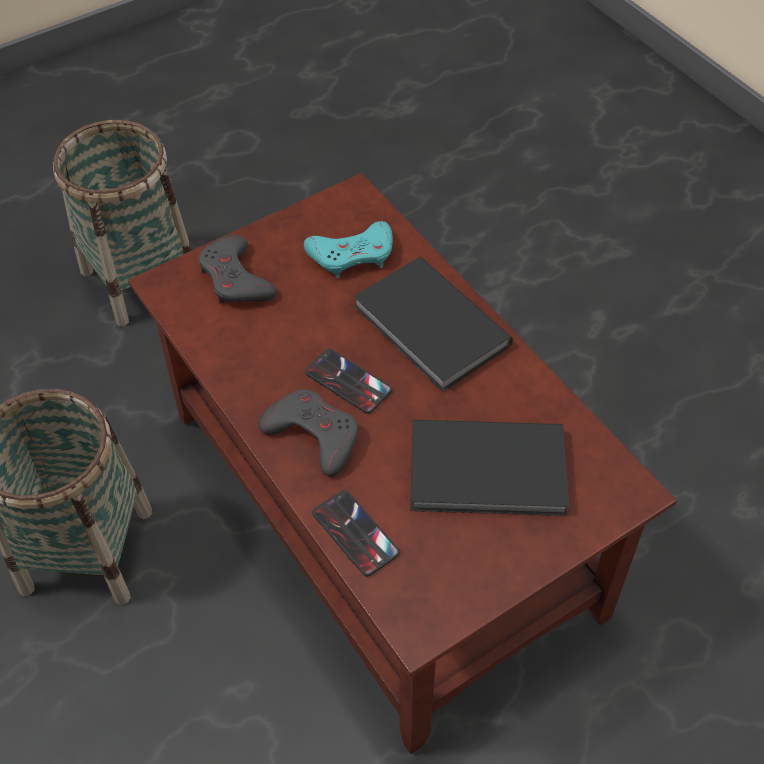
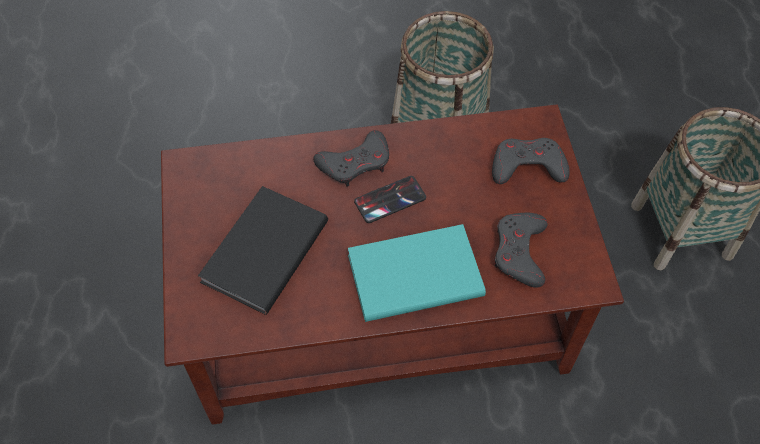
camera: 115 degrees right, 5 degrees up
turquoise game controller [304,221,393,278] -> grey game controller [494,213,548,288]
phone [312,490,400,577] -> none
black book [353,257,513,392] -> turquoise book [348,224,486,322]

